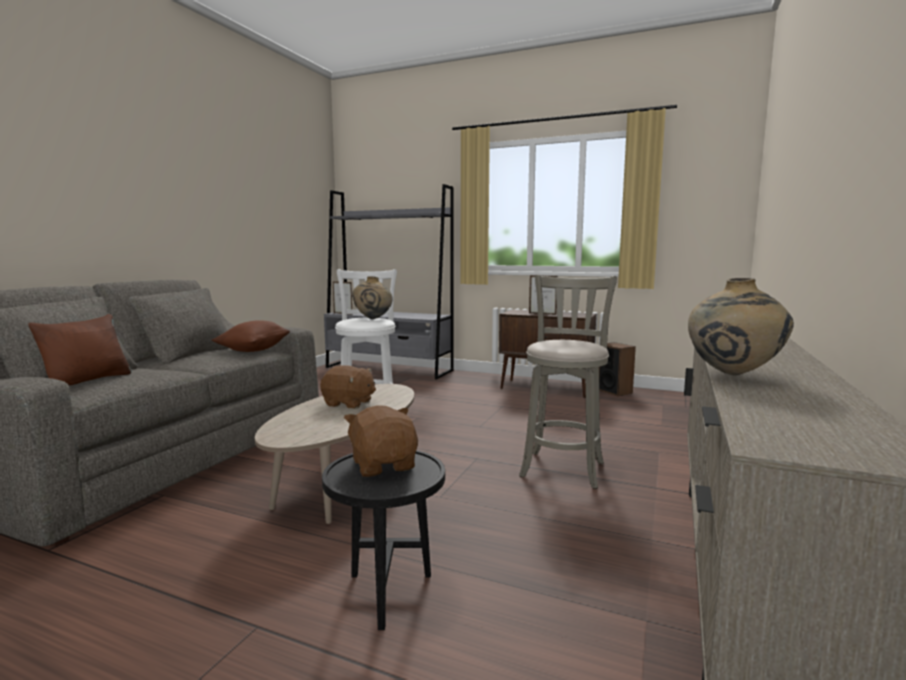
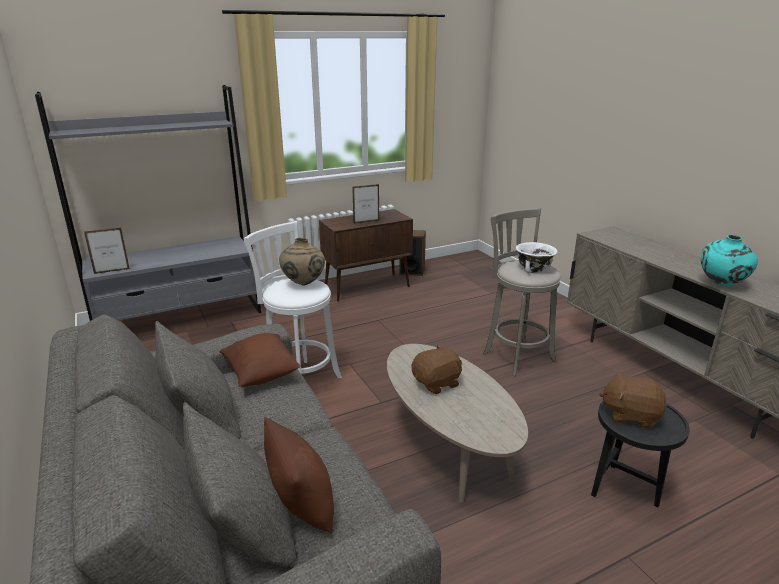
camera: 50 degrees left, 15 degrees up
beige vase [688,278,794,376] -> turquoise vase [701,235,758,286]
none -> white bowl [516,242,558,273]

